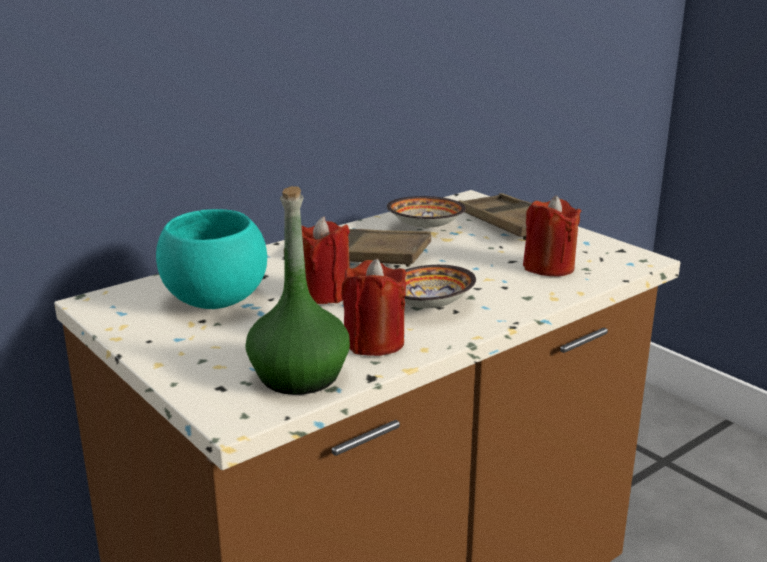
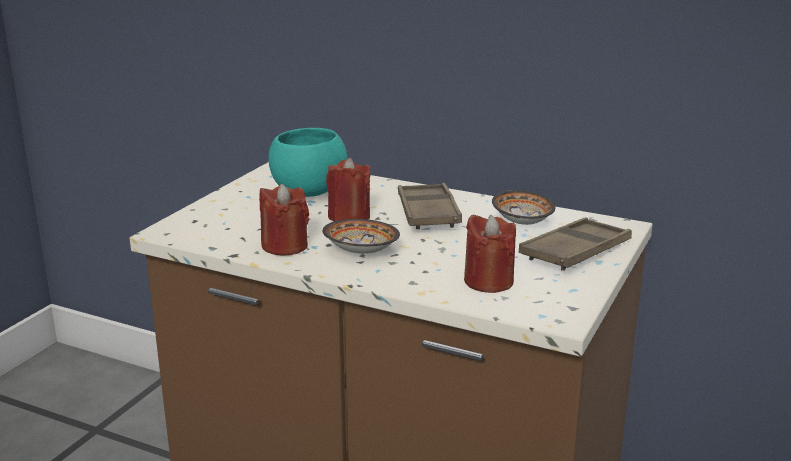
camera: 65 degrees right, 0 degrees up
green bottle [246,186,350,395] -> none

